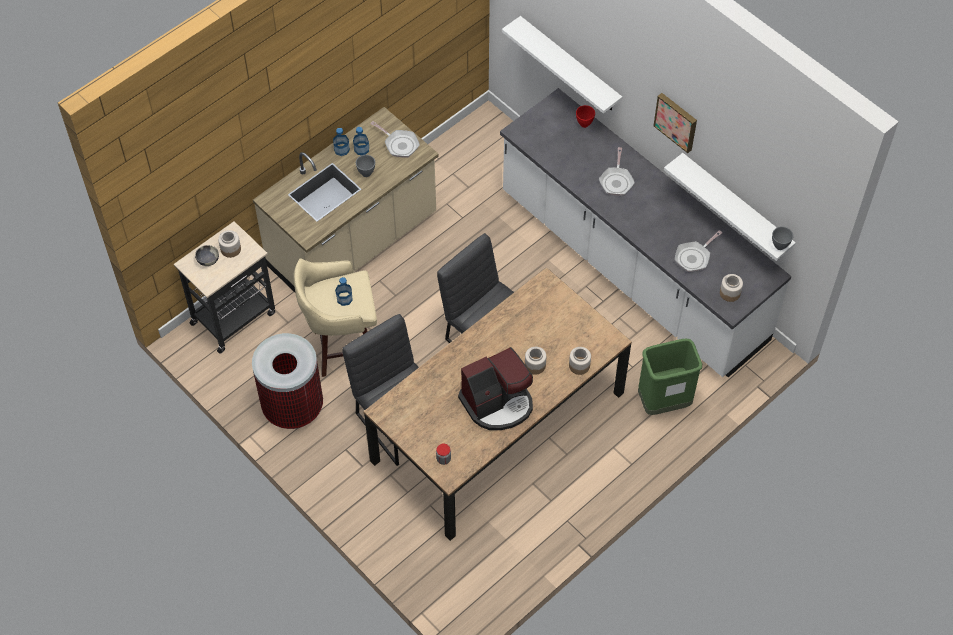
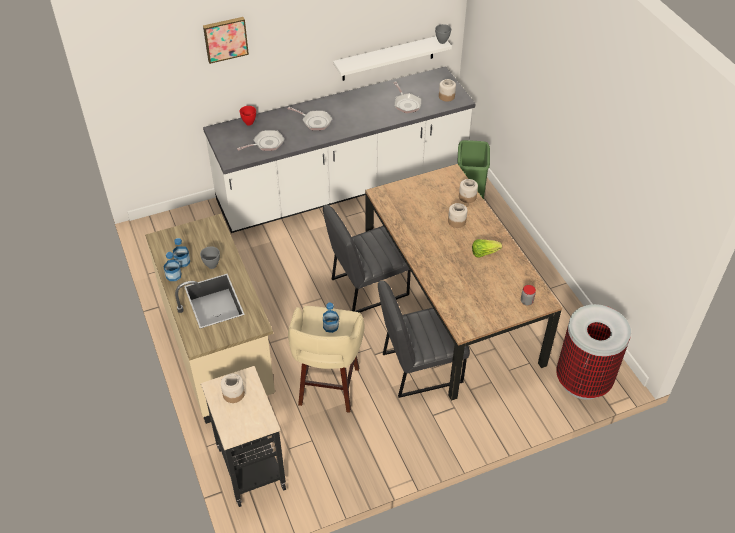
camera: 70 degrees left, 10 degrees down
bowl [195,245,219,266] -> none
trash can [252,333,323,429] -> trash can moved to [556,304,631,400]
frying pan [370,121,420,158] -> frying pan moved to [237,130,284,151]
coffee machine [458,347,533,430] -> lettuce [472,239,502,258]
white shelf [502,16,622,114] -> none
picture [653,93,697,153] -> picture moved to [203,17,249,64]

